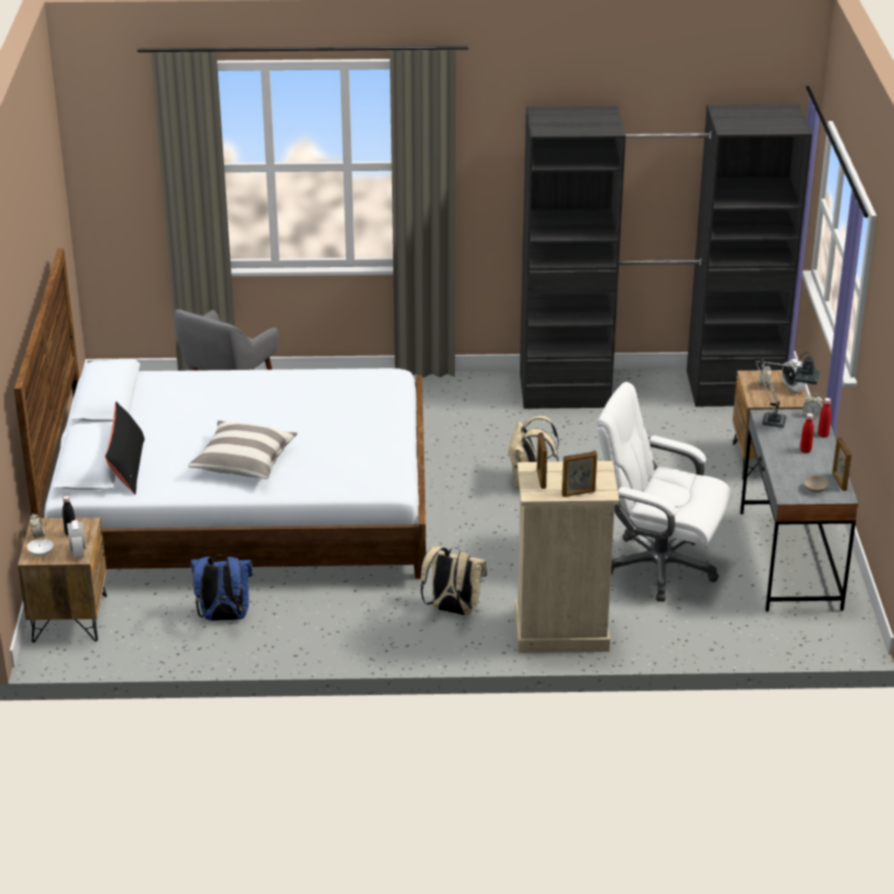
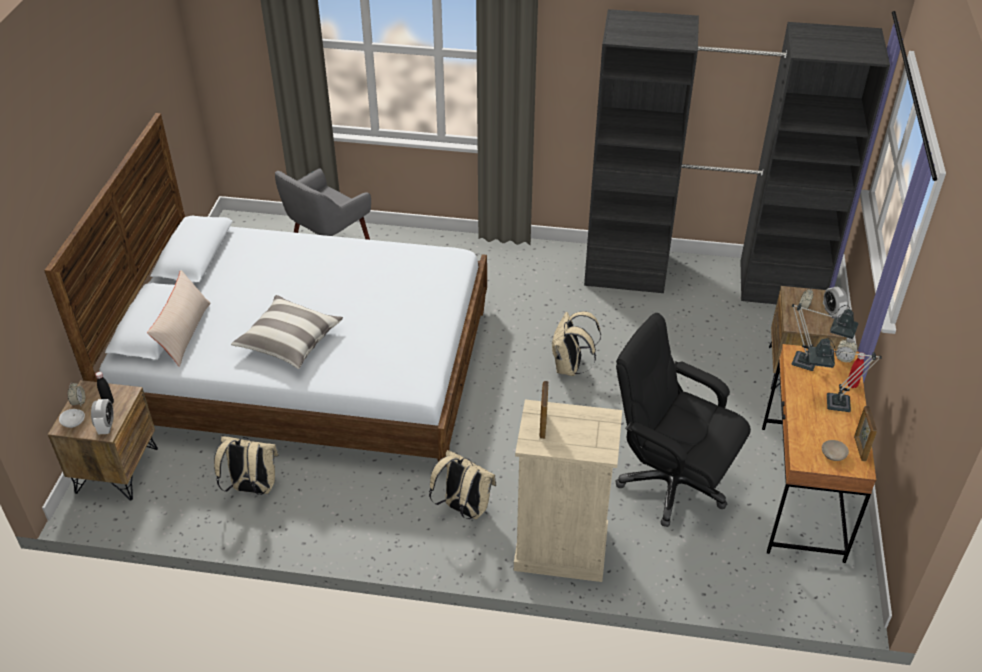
camera: 10 degrees right, 10 degrees up
black pillow [105,402,145,494] -> beige pillow [147,270,210,367]
blue backpack [191,555,253,621] -> beige backpack [214,436,279,495]
picture frame [562,451,597,497] -> none
white office chair [597,382,732,602] -> black office chair [615,313,751,527]
grey desk [740,409,858,612] -> brown desk [762,344,876,563]
red bottle [800,413,814,453] -> table lamp [809,338,882,412]

